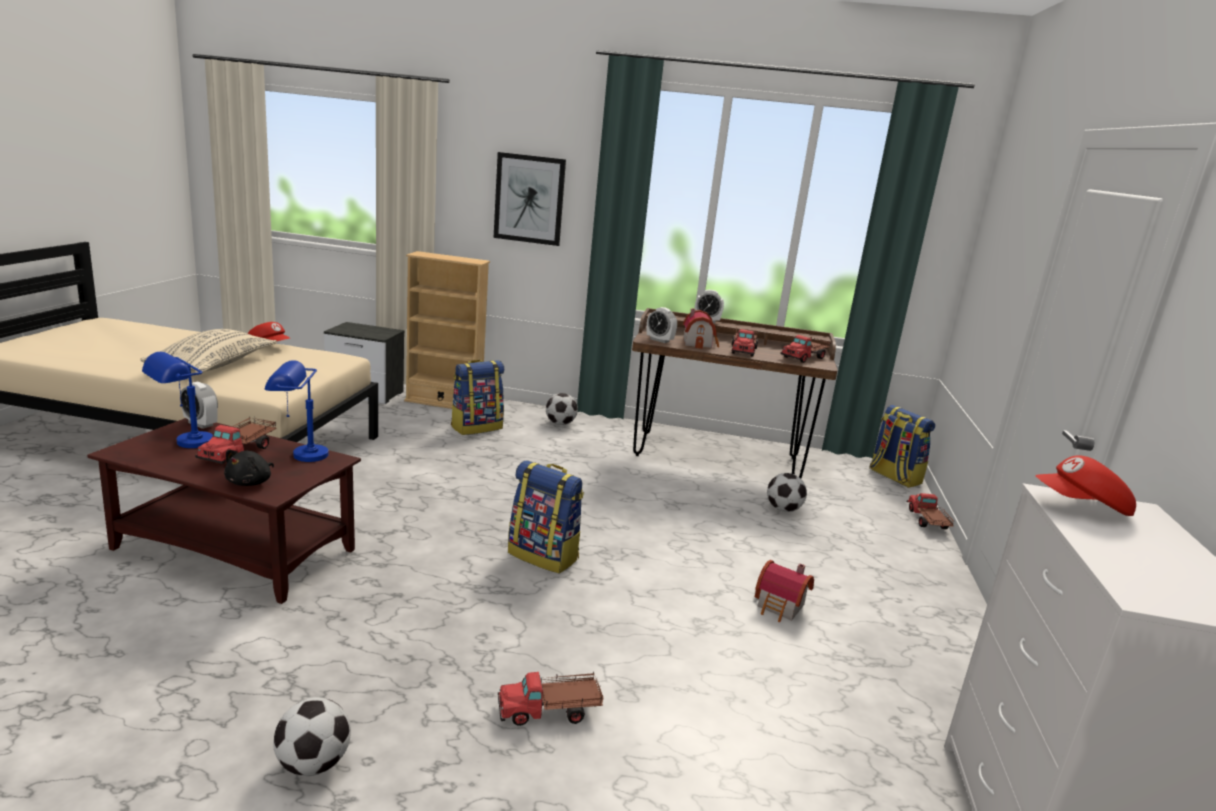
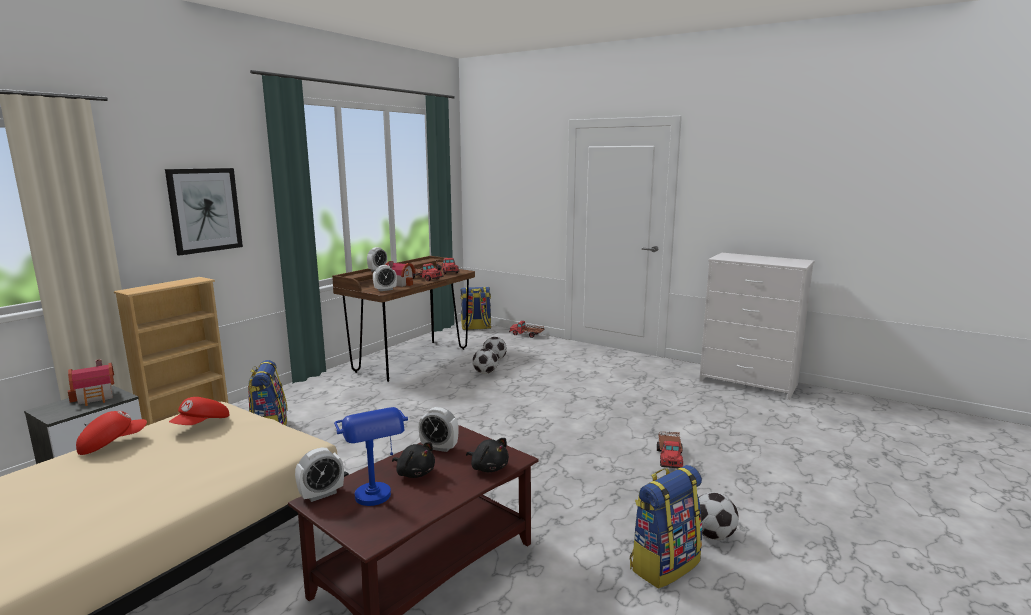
camera: 65 degrees left, 5 degrees down
beige pillow [140,329,277,372] -> none
toy truck [195,416,277,464] -> black plush toy [392,442,435,478]
blue table lamp [265,360,328,462] -> alarm clock [419,407,459,452]
backpack [508,460,584,574] -> backpack moved to [630,465,702,589]
football [546,393,578,425] -> football moved to [472,348,498,374]
toy house [755,560,814,622] -> toy house moved to [68,359,114,406]
red cap [1035,455,1136,516] -> red cap moved to [169,397,230,425]

